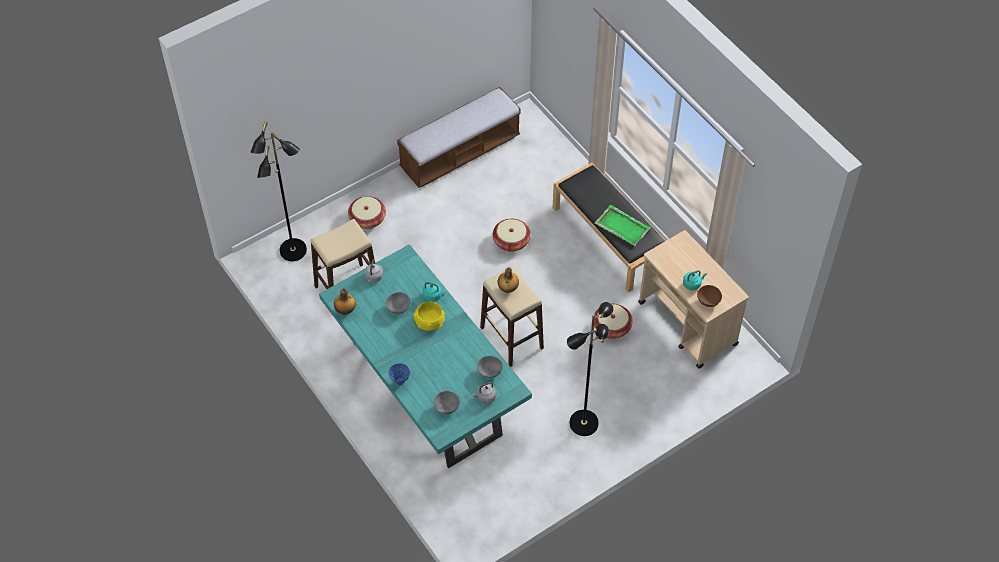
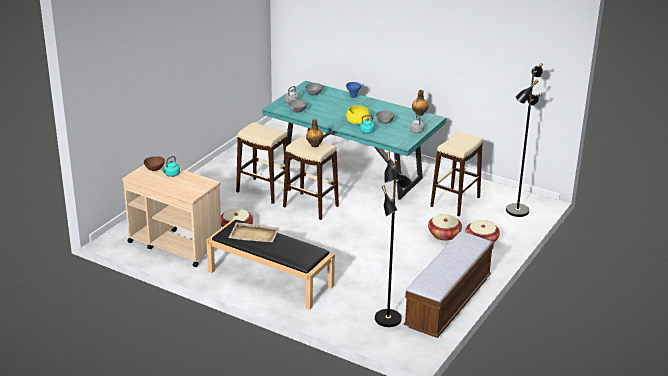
camera: 155 degrees right, 25 degrees down
basket [493,219,531,252] -> basket moved to [428,214,462,241]
black floor lamp [567,302,613,436] -> black floor lamp moved to [375,151,412,327]
green tray [595,205,651,246] -> beige tray [228,222,279,242]
none -> beige stool [236,122,291,204]

